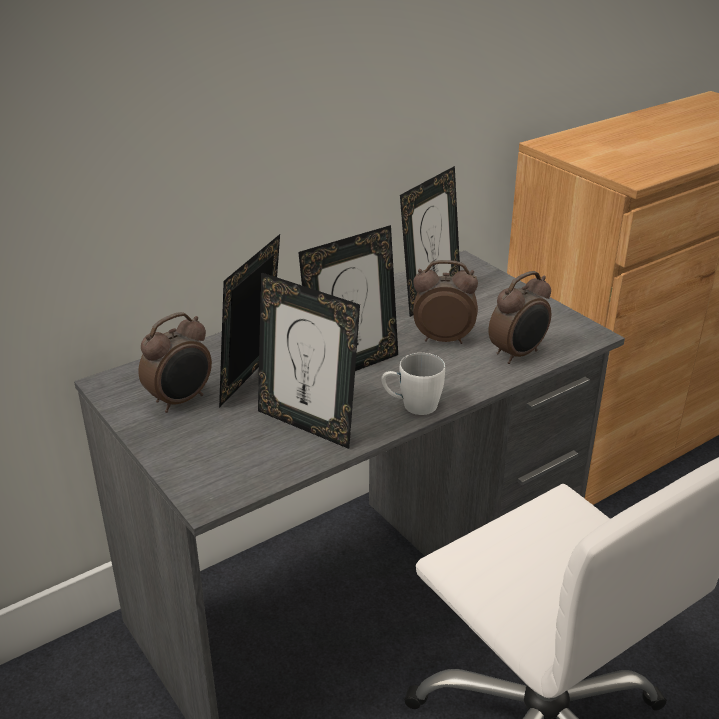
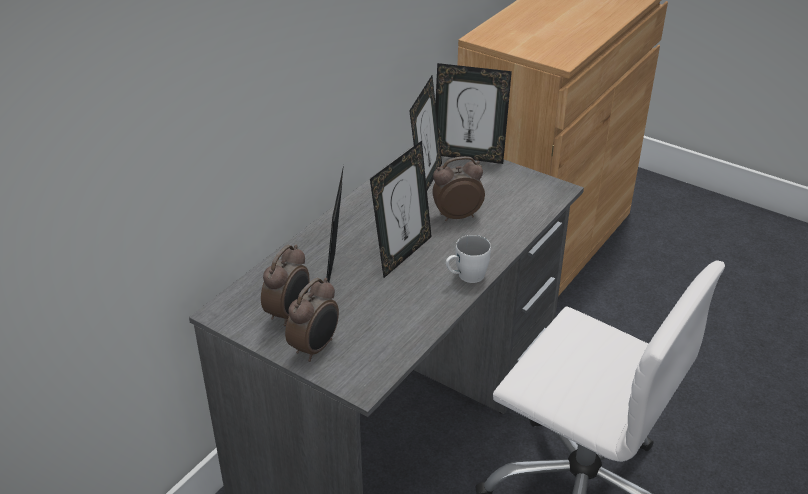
camera: 20 degrees left, 5 degrees up
picture frame [258,272,360,449] -> picture frame moved to [435,63,512,164]
alarm clock [488,271,551,364] -> alarm clock moved to [285,278,339,362]

